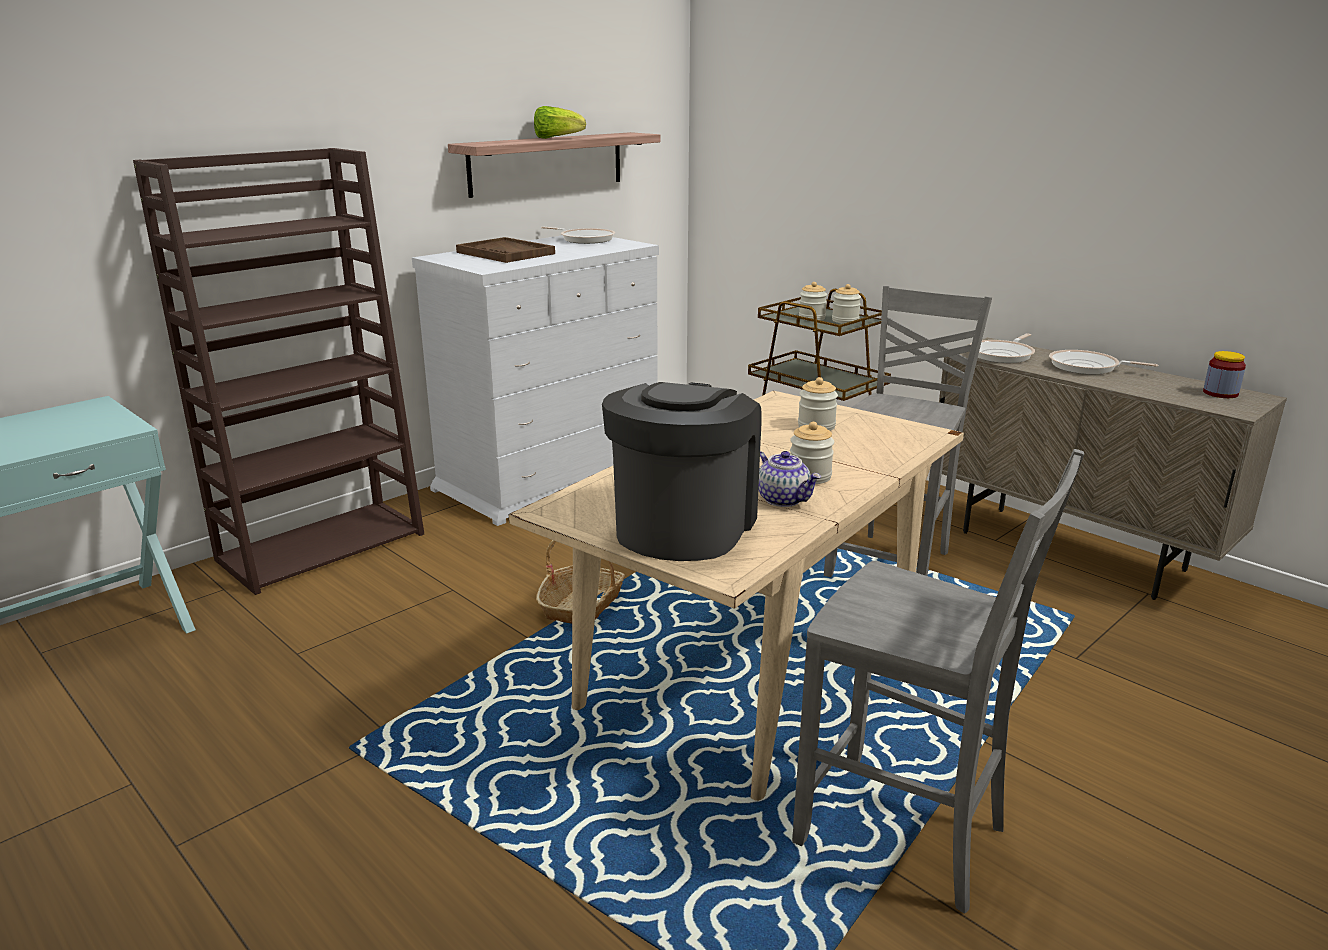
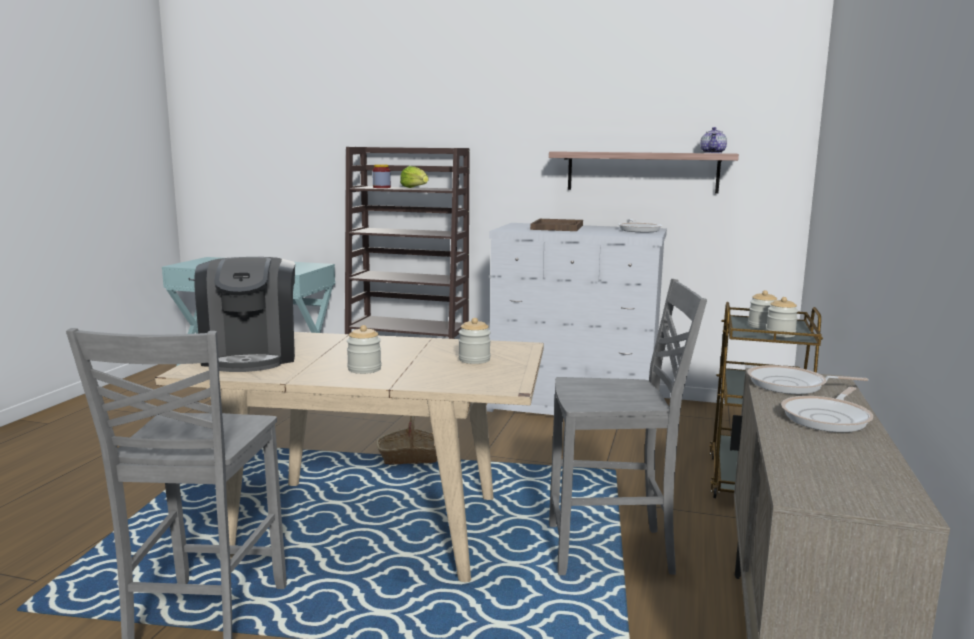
camera: 60 degrees right, 10 degrees down
lettuce [534,106,586,139] -> lettuce moved to [400,166,429,188]
coffee machine [602,382,762,561] -> coffee machine turned 90 degrees clockwise [194,257,295,372]
teapot [758,451,821,507] -> teapot moved to [700,127,727,153]
frying pan [1049,350,1158,374] -> frying pan turned 135 degrees counterclockwise [781,387,873,432]
jar [1203,351,1246,398] -> jar moved to [372,164,391,188]

